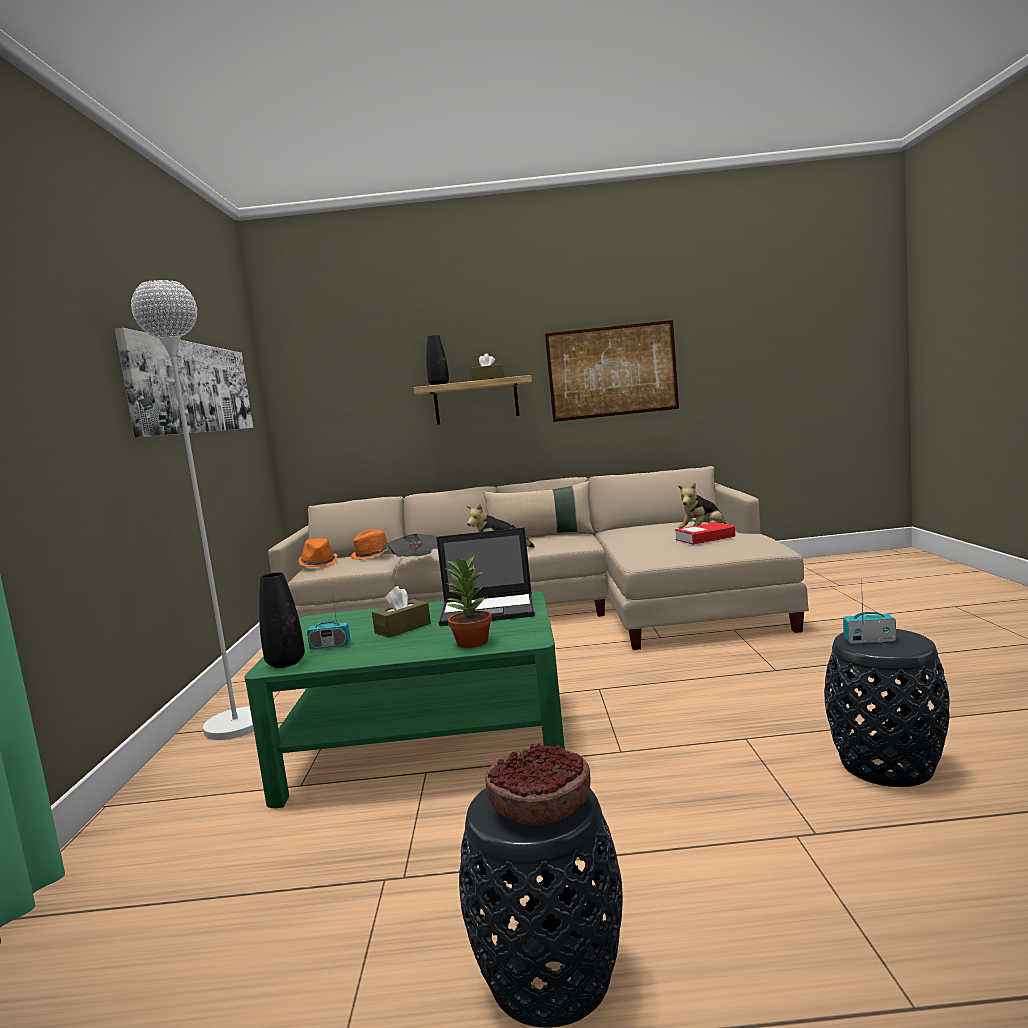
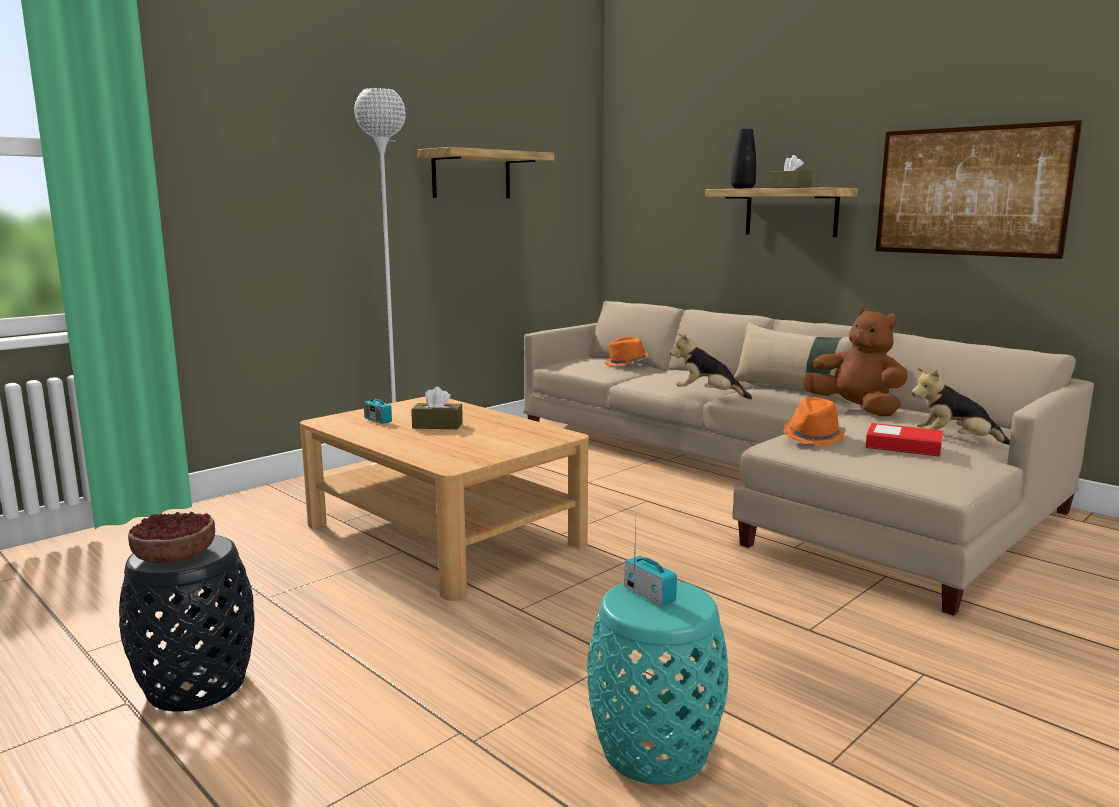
camera: 45 degrees right, 5 degrees up
picture [115,328,253,438] -> shelf [417,147,554,198]
green coffee table [244,591,565,808] -> beige coffee table [300,397,589,601]
black vase [259,572,305,668] -> none
orange hat [298,539,338,568] -> orange hat moved to [783,397,846,446]
newspaper [385,534,438,557] -> none
laptop [436,527,535,626] -> none
potted plant [446,554,492,648] -> none
black stool [824,629,950,787] -> turquoise stool [587,581,729,785]
none -> brown plush toy [802,308,908,416]

